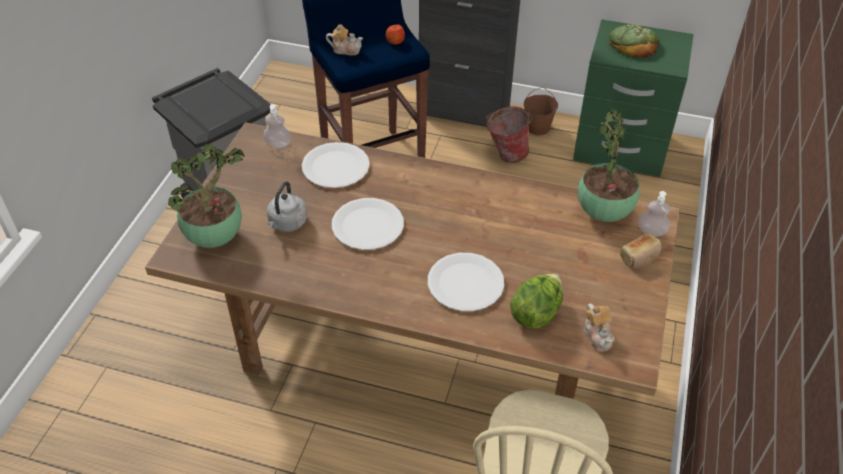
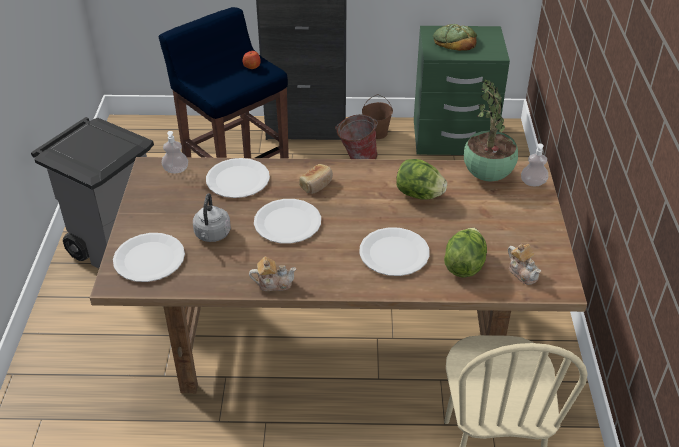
camera: 15 degrees left, 5 degrees down
potted plant [168,144,245,248] -> white plate [113,233,185,282]
teapot [326,24,363,55] -> teapot moved to [249,257,296,291]
bread [620,233,662,268] -> bread moved to [299,164,333,194]
none -> lettuce [396,159,447,200]

